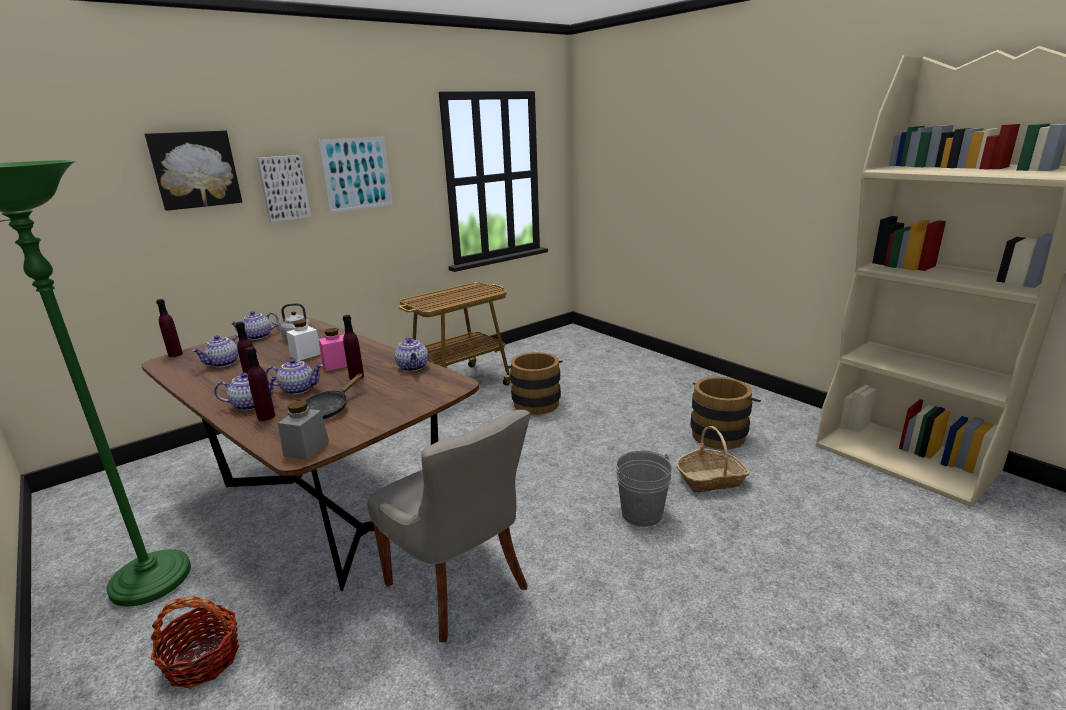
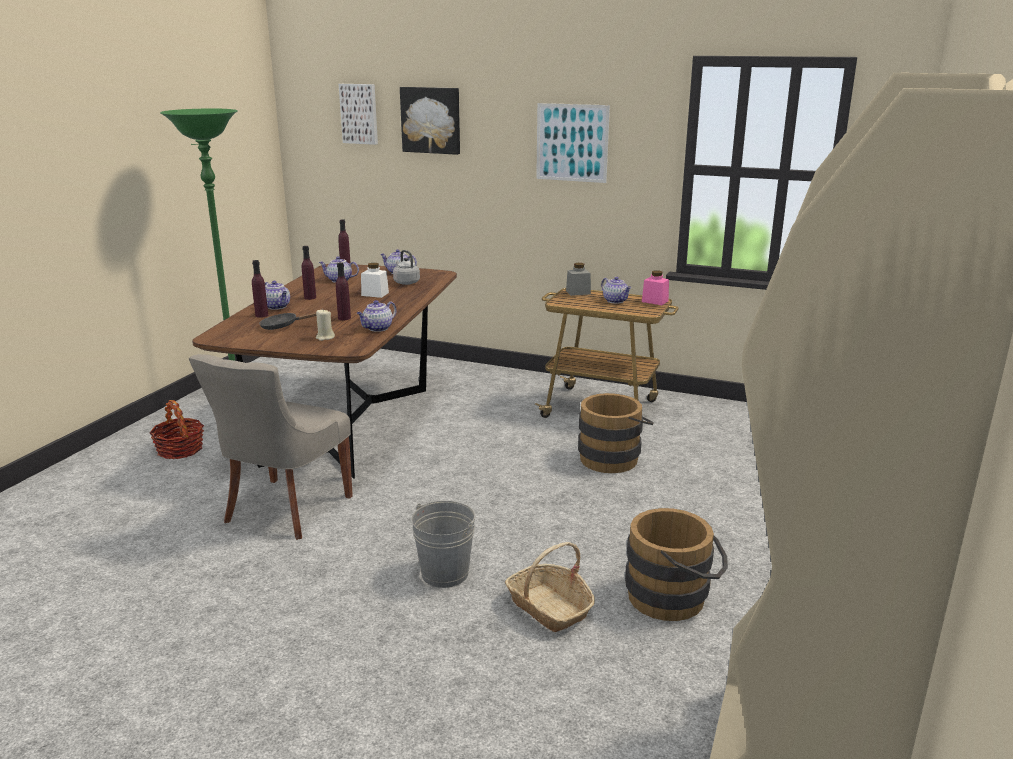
camera: 60 degrees right, 0 degrees up
picture [257,155,311,222] -> picture moved to [339,84,378,145]
teapot [266,359,323,395] -> teapot moved to [601,277,631,304]
grey jar [278,401,329,460] -> grey jar moved to [566,263,591,296]
pink jar [319,328,347,371] -> pink jar moved to [642,270,669,305]
none -> beige candle [316,310,335,341]

